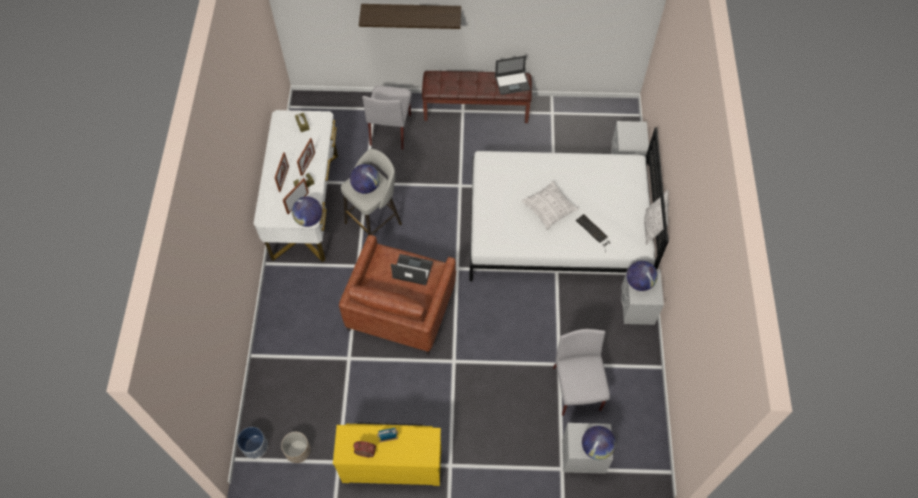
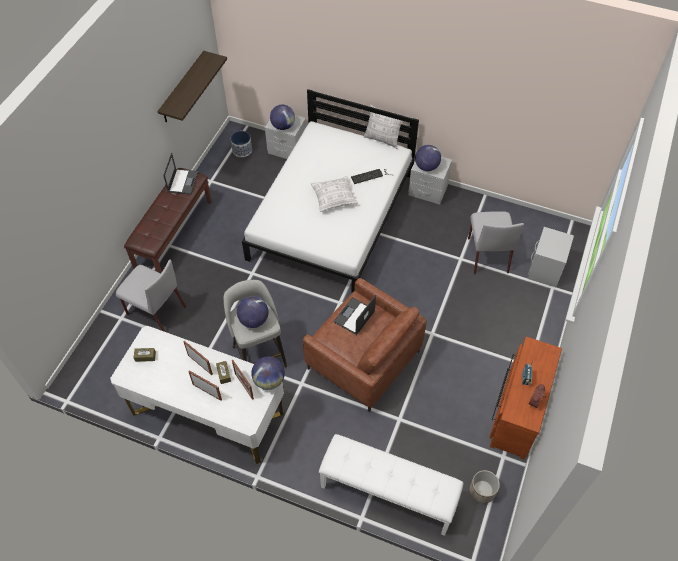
camera: 70 degrees left, 5 degrees down
planter [237,427,268,459] -> planter moved to [231,131,252,157]
yellow dresser [333,422,441,486] -> brown dresser [489,337,562,459]
shelf [359,4,461,29] -> shelf moved to [158,51,227,122]
grey chair [553,329,610,416] -> grey chair turned 105 degrees counterclockwise [468,211,524,274]
globe [582,426,616,460] -> globe moved to [270,105,295,130]
none -> white bench [319,434,463,536]

